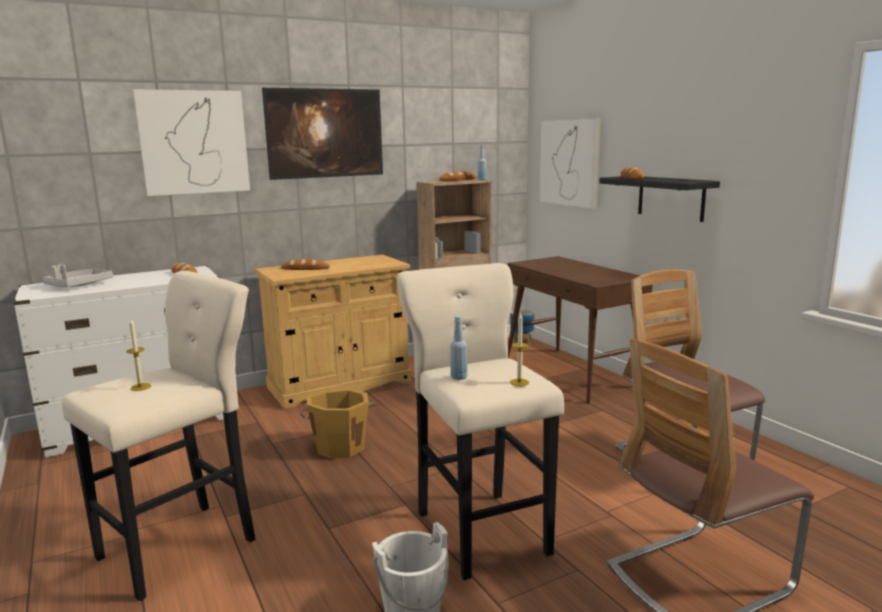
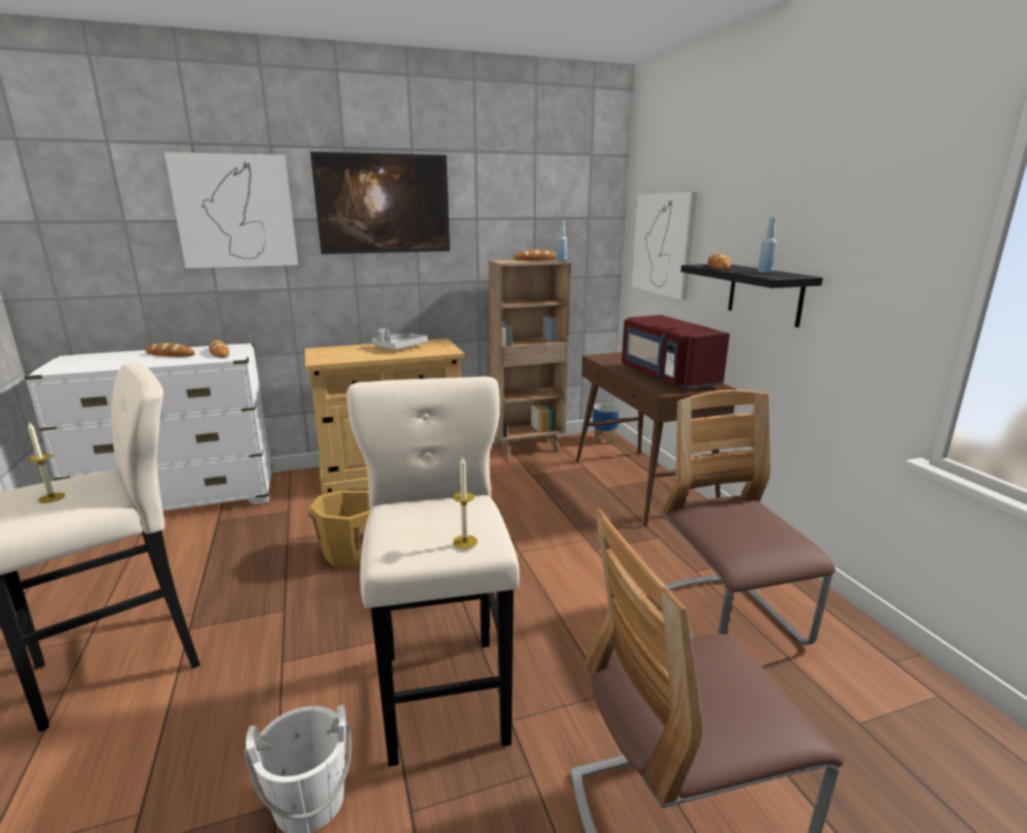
camera: 10 degrees right, 5 degrees up
grey tray [43,264,113,287] -> grey tray moved to [372,328,428,350]
bread [281,259,330,270] -> bread moved to [145,343,195,357]
blue bottle [450,316,467,380] -> blue bottle moved to [758,216,777,273]
none -> red microwave [622,315,730,389]

